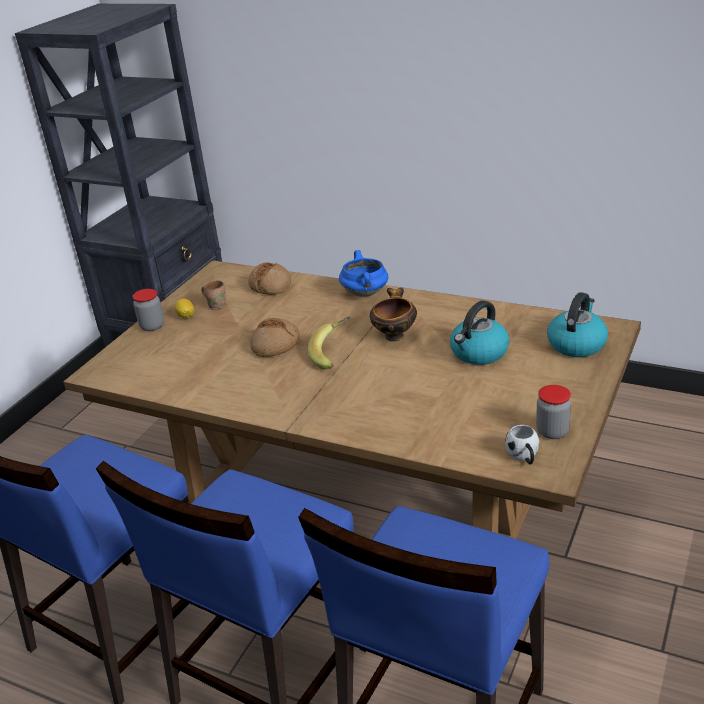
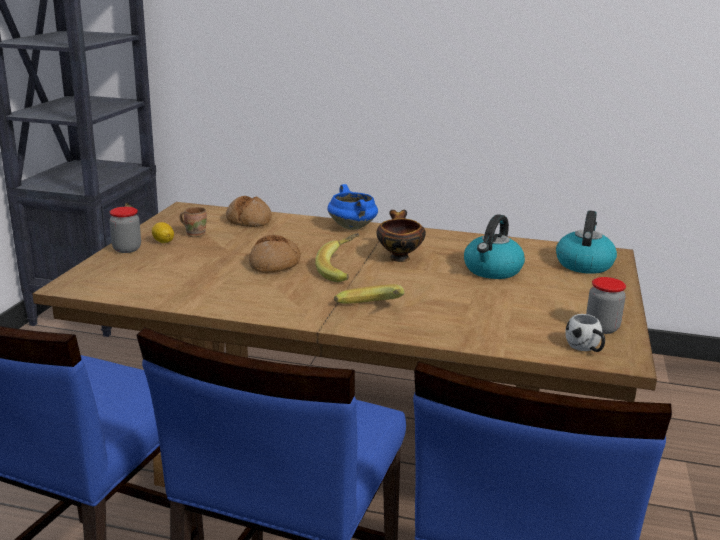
camera: 15 degrees left, 10 degrees down
none -> banana [334,284,405,304]

